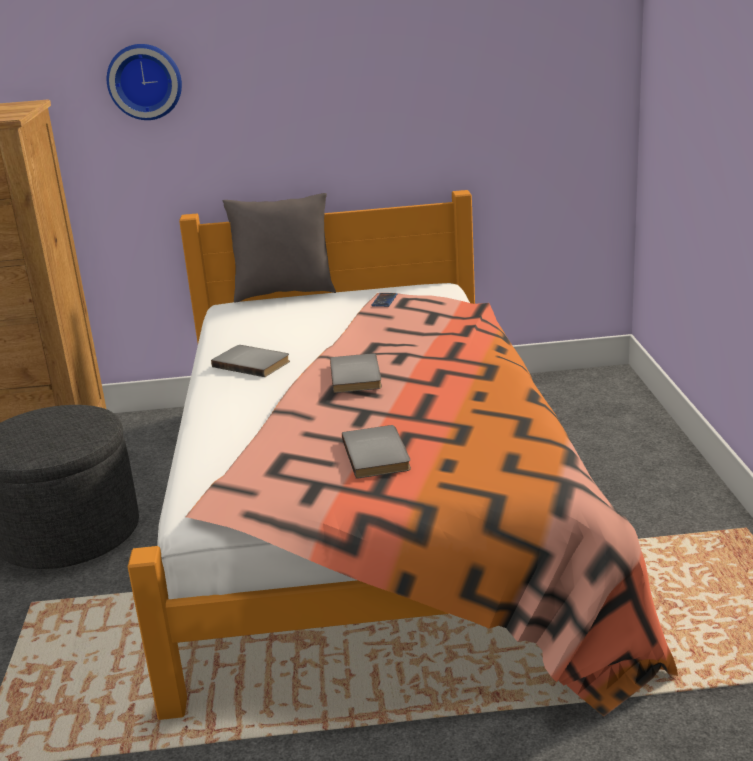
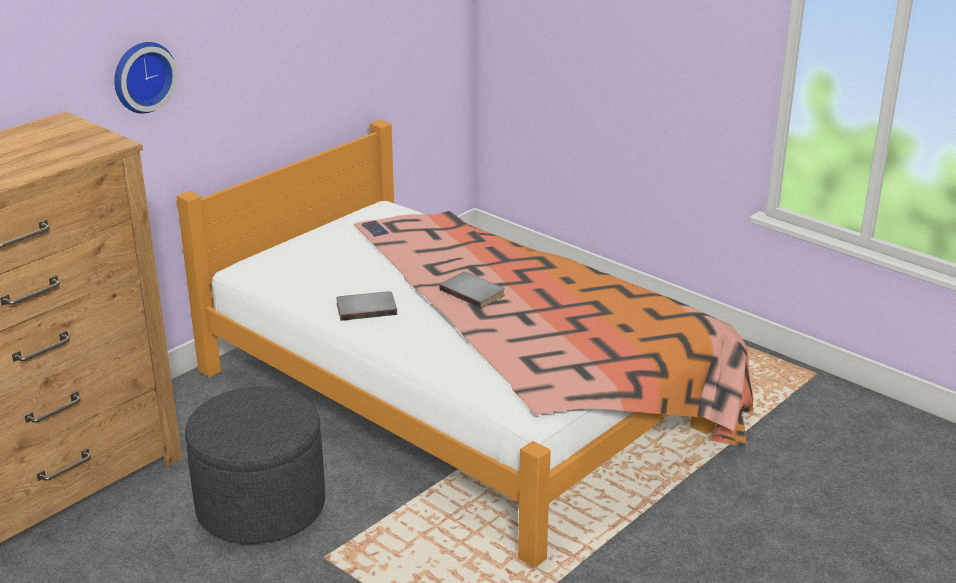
camera: 45 degrees left, 5 degrees up
grey pillow [223,193,336,302] -> none
grey book [342,425,411,479] -> none

